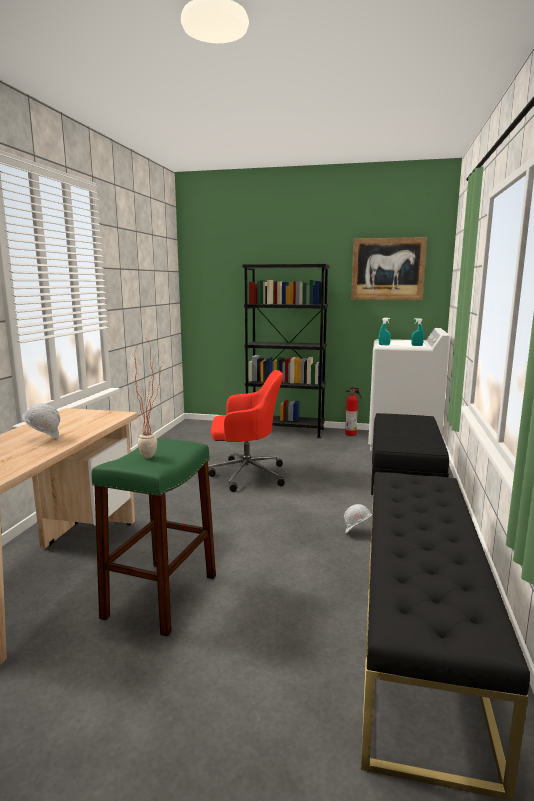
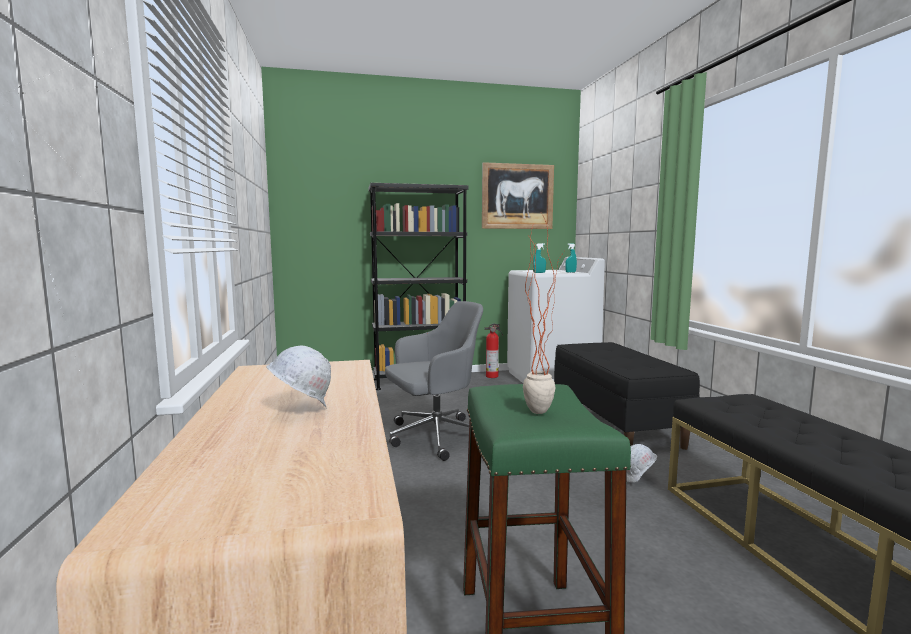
camera: 25 degrees left, 5 degrees down
red office chair [208,370,285,492] -> grey office chair [385,301,483,461]

